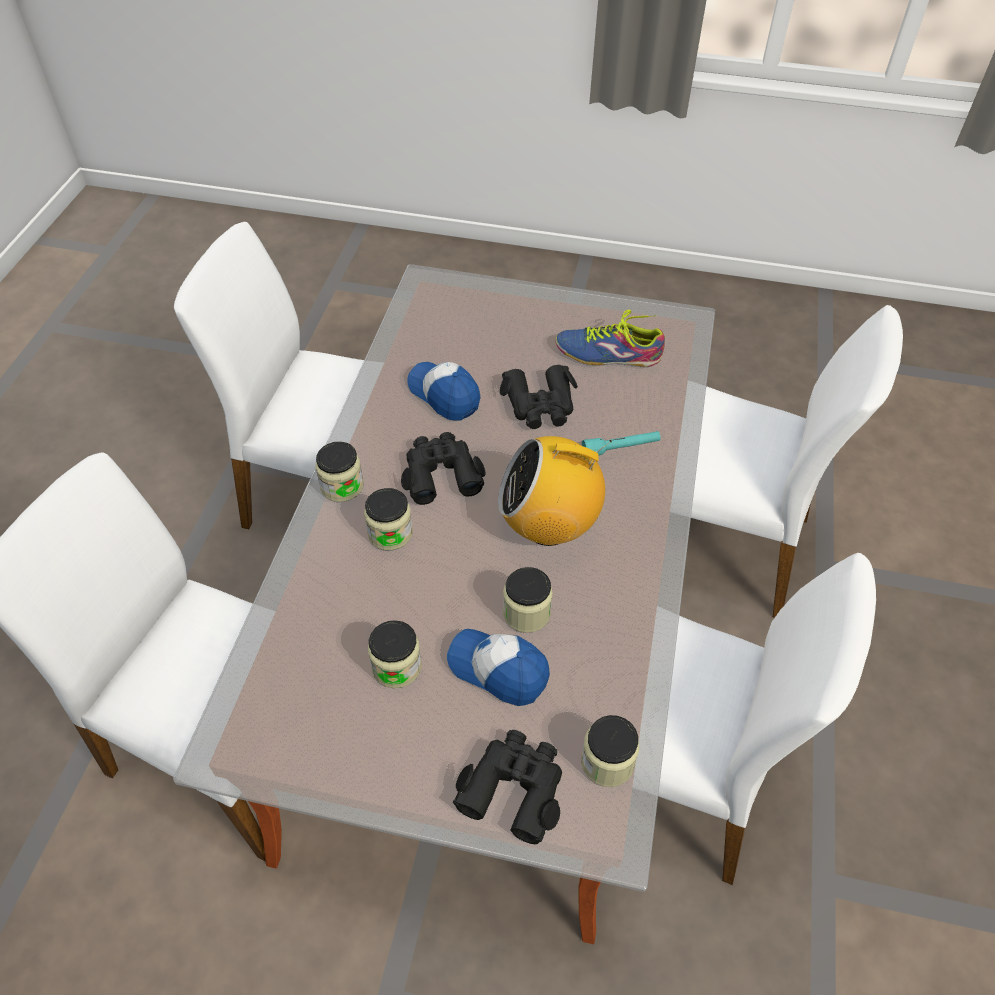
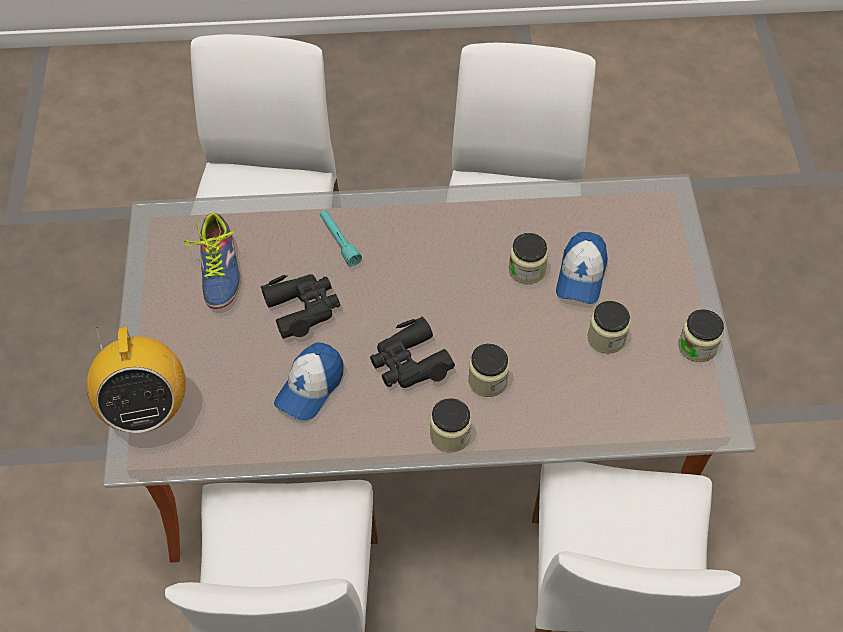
camera: 105 degrees left, 5 degrees up
black binoculars [453,730,562,844] -> none
radio [498,436,612,546] -> radio moved to [86,327,186,433]
jar [581,715,639,787] -> jar moved to [678,309,724,362]

